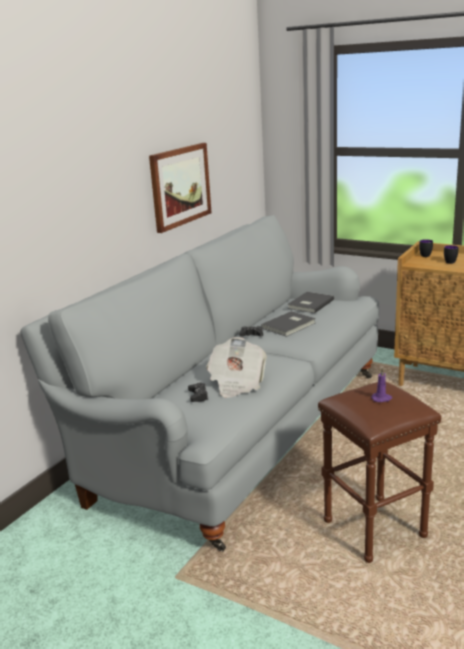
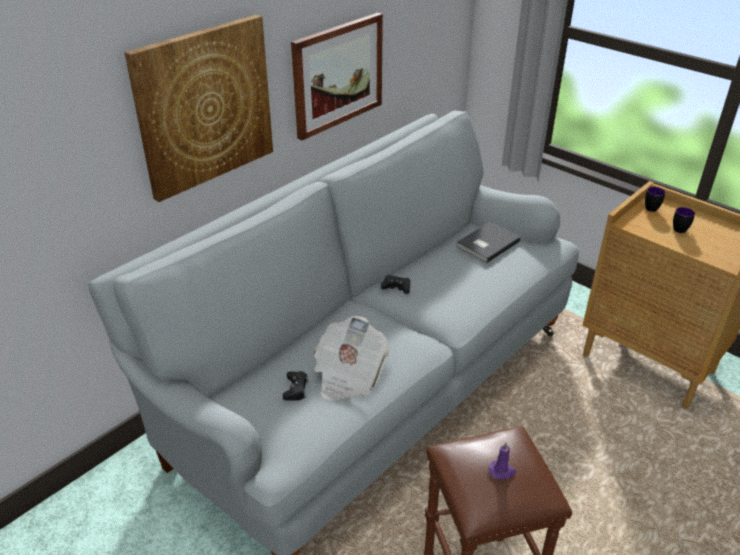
camera: 10 degrees right, 15 degrees up
grey book [261,311,316,337] -> none
none -> picture [124,14,273,202]

